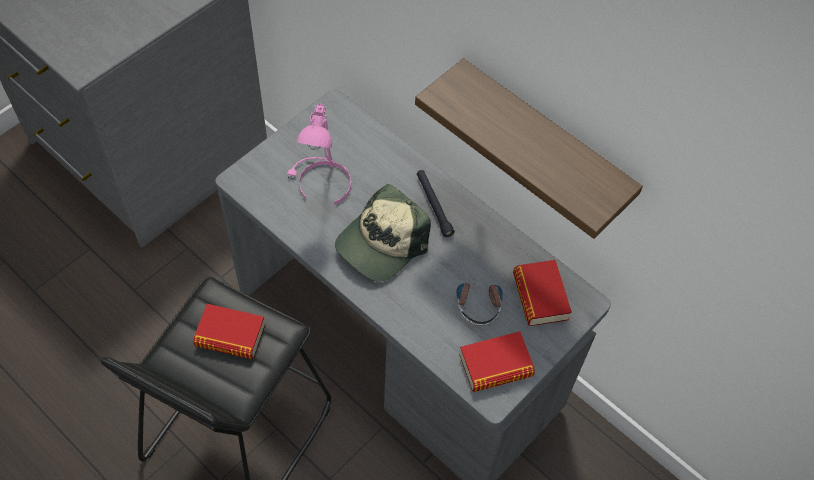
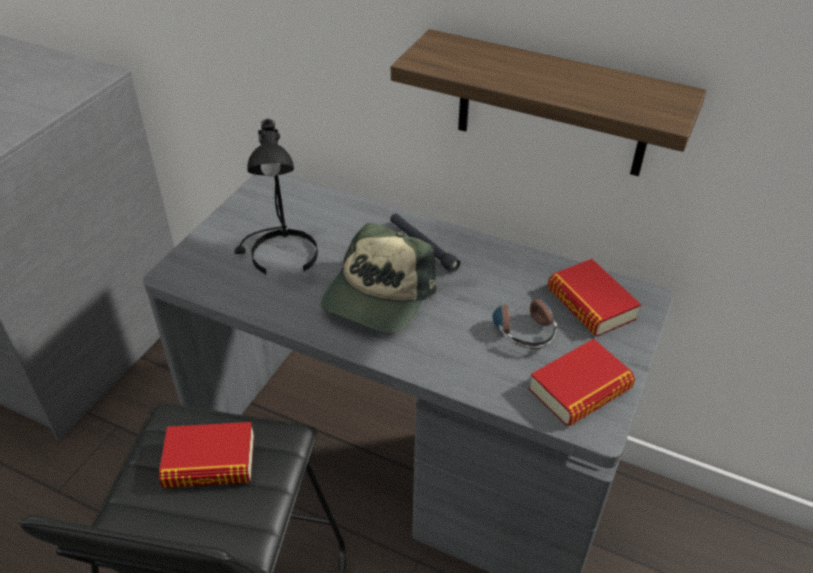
camera: 15 degrees left, 15 degrees down
pink table lamp [287,104,351,205] -> black table lamp [234,119,318,274]

